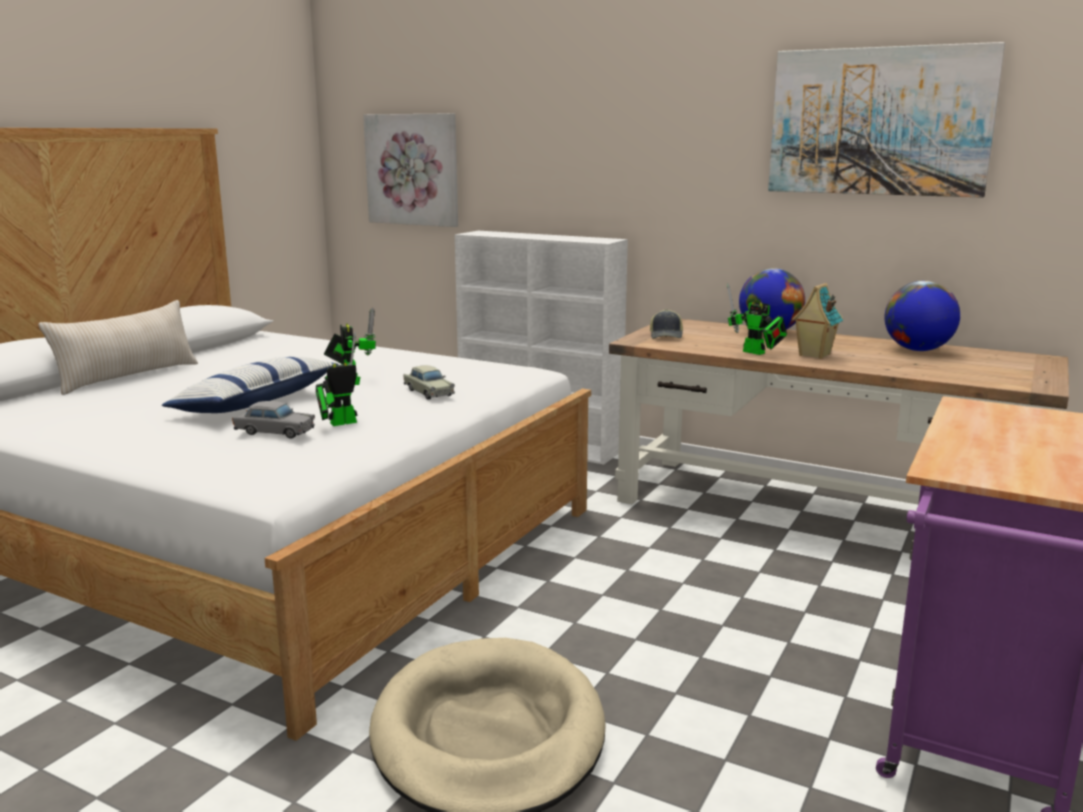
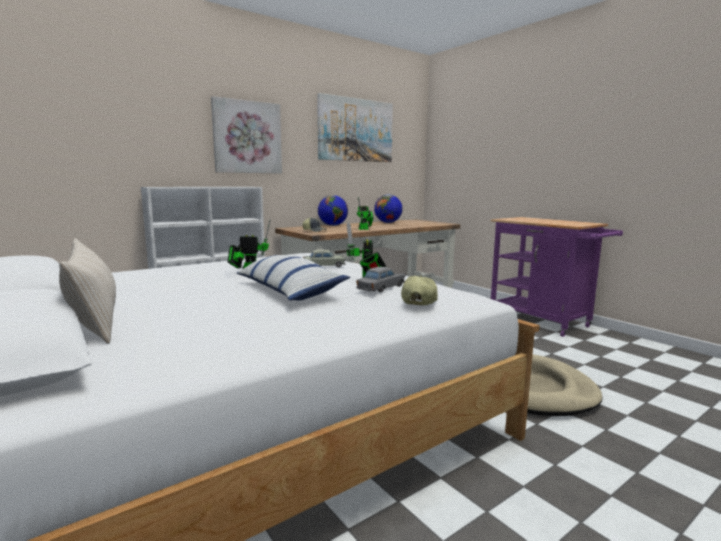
camera: 65 degrees left, 5 degrees down
picture [363,113,458,227] -> picture moved to [211,96,282,173]
toy house [792,283,844,359] -> none
none -> cap [401,275,438,305]

